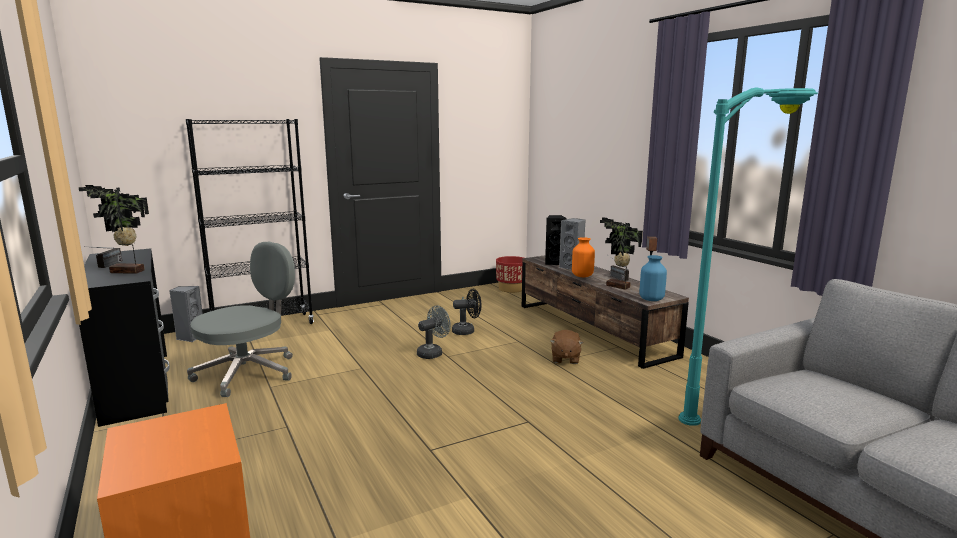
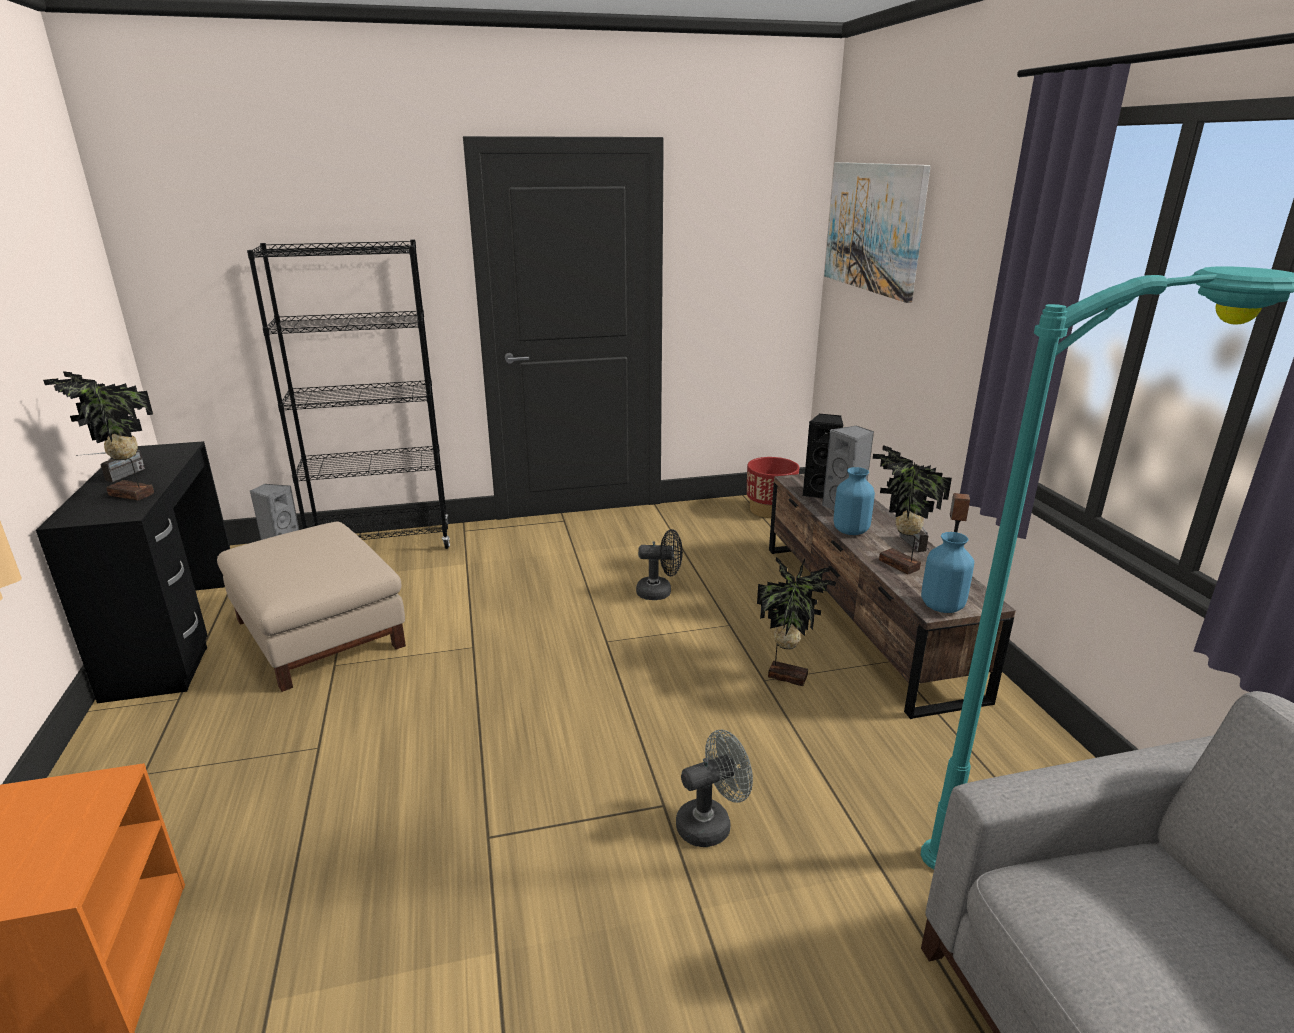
camera: 15 degrees right, 10 degrees up
grey office chair [187,242,295,397] -> beige ottoman [217,521,406,692]
grey fan [417,306,451,359] -> grey fan moved to [676,729,753,847]
brown plush toy [550,330,583,364] -> potted plant [757,557,836,686]
orange vase [572,237,595,277] -> blue vase [834,467,875,535]
none -> picture [824,162,931,303]

